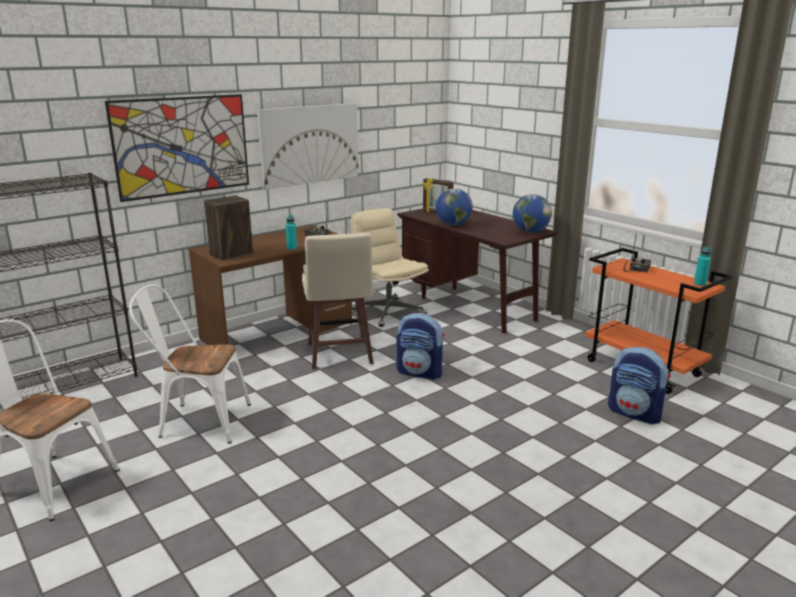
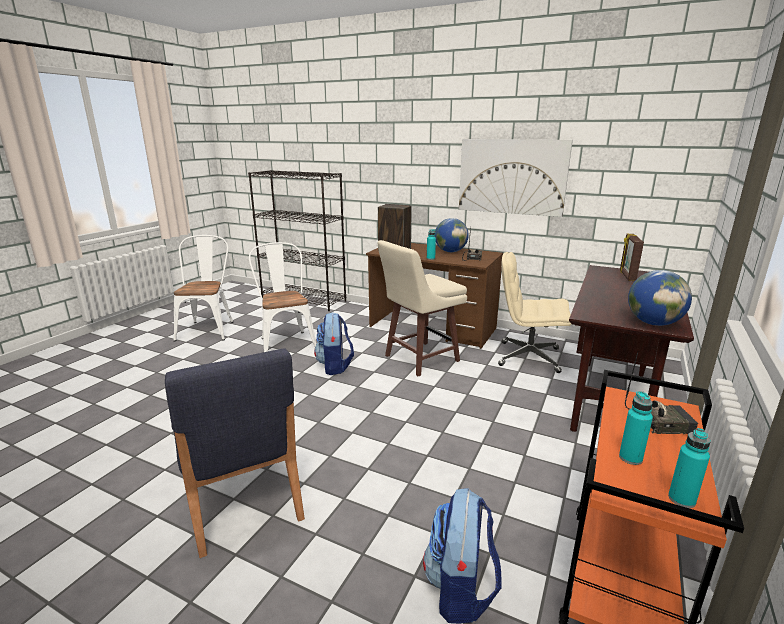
camera: 65 degrees right, 0 degrees up
picture [105,94,249,202] -> none
beige office chair [351,208,429,327] -> beige office chair turned 105 degrees counterclockwise [498,252,572,373]
backpack [396,313,445,380] -> backpack moved to [314,312,354,375]
globe [436,188,473,226] -> globe moved to [435,218,469,252]
none -> blue chair [165,348,305,558]
none -> turquoise bottle [619,391,653,465]

